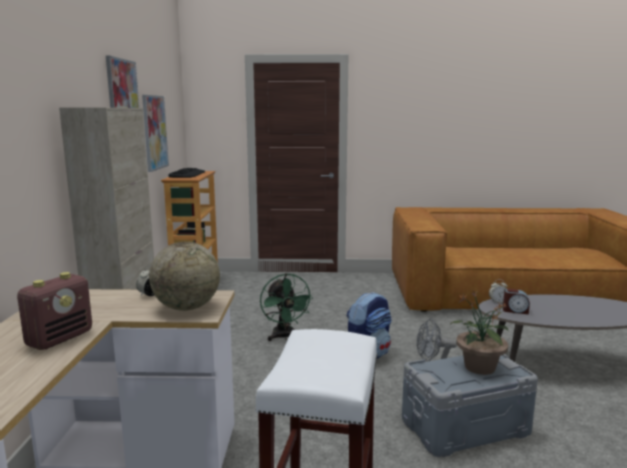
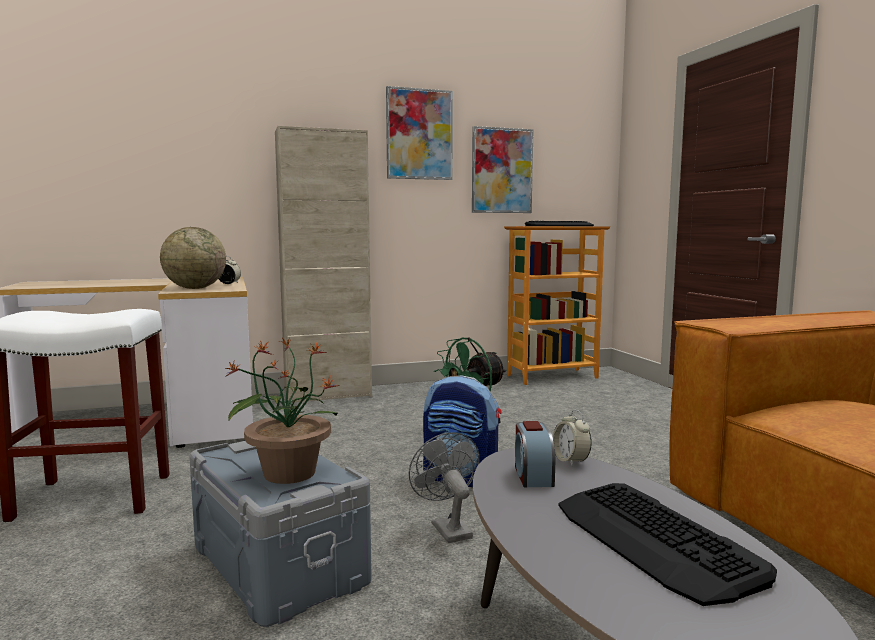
camera: 70 degrees right, 5 degrees down
radio [17,272,92,350] -> none
none -> keyboard [558,483,777,606]

